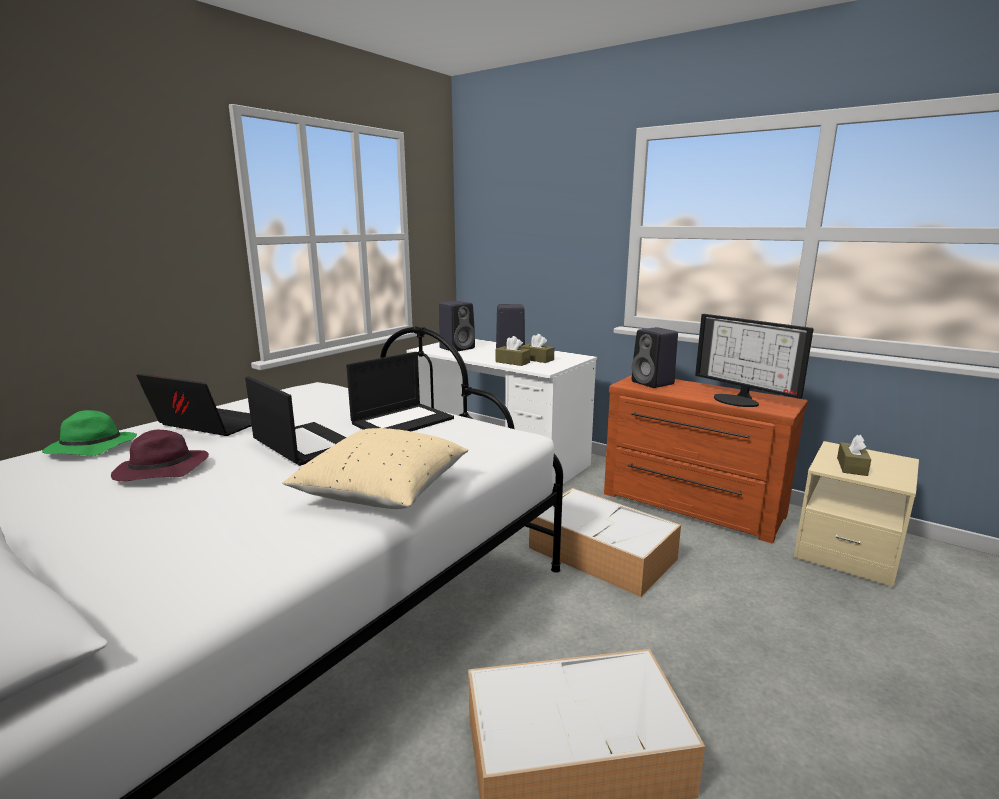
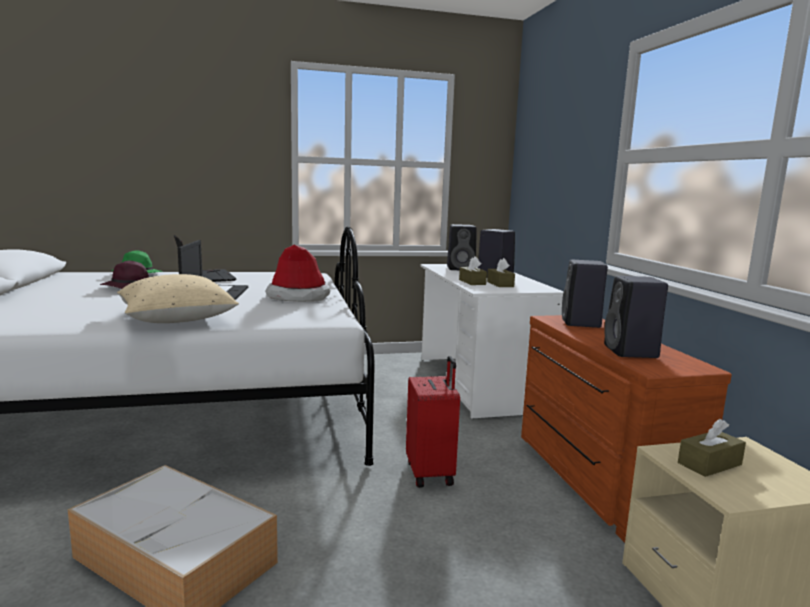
camera: 40 degrees right, 5 degrees down
laptop [346,352,454,431] -> hat [265,245,330,302]
storage box [529,488,681,597] -> red suitcase [406,356,460,488]
monitor [695,314,814,407] -> black speaker [604,276,668,358]

